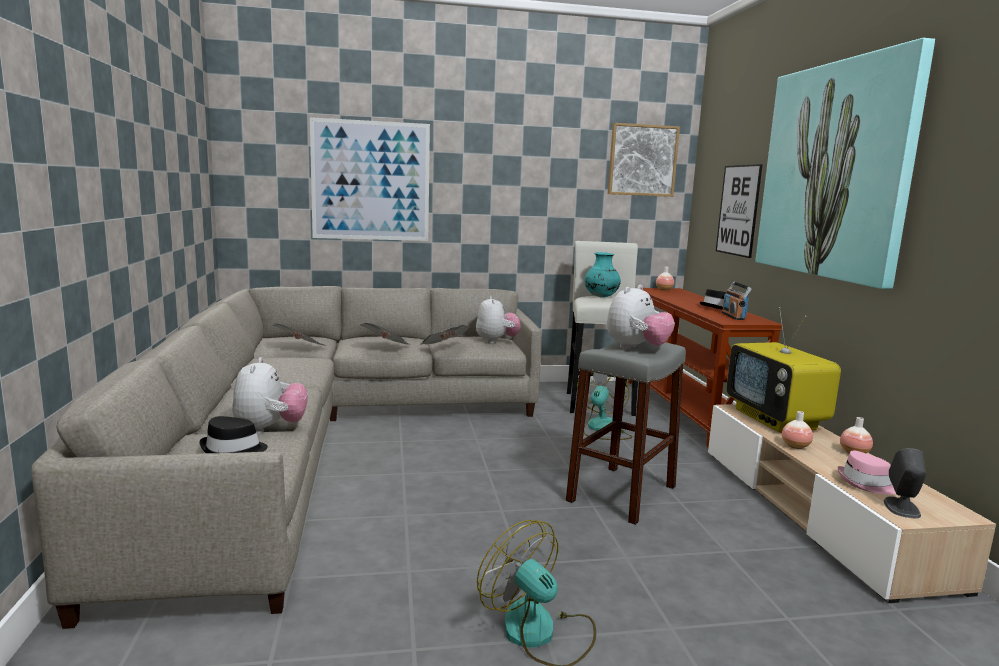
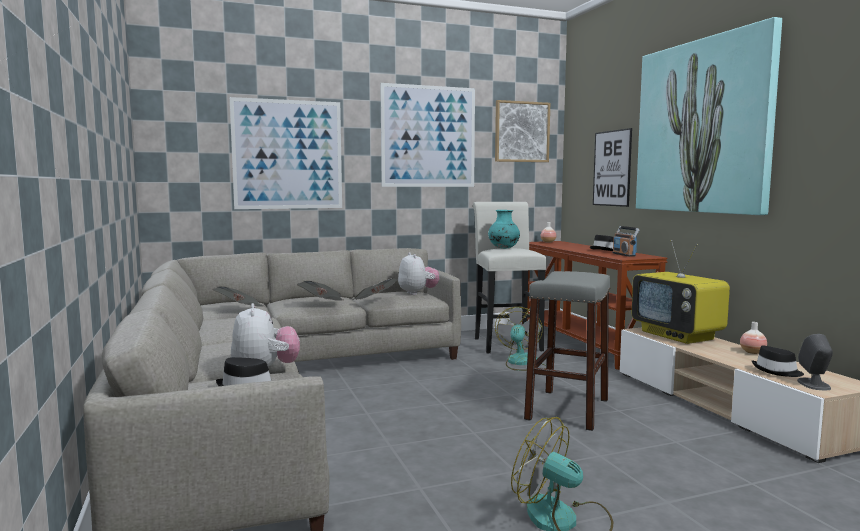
camera: 10 degrees left, 5 degrees down
plush toy [607,285,675,349] -> none
vase [782,411,813,449] -> none
pink hat [837,451,896,495] -> black hat [752,345,804,377]
none -> picture [380,83,475,187]

